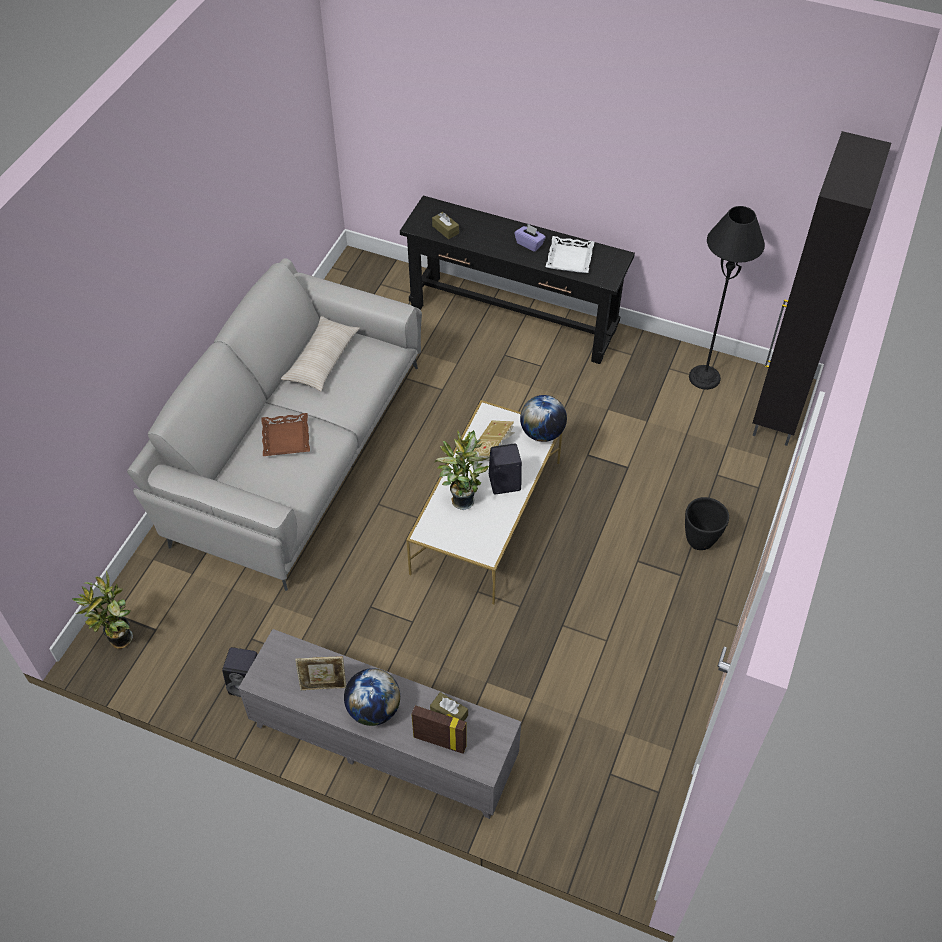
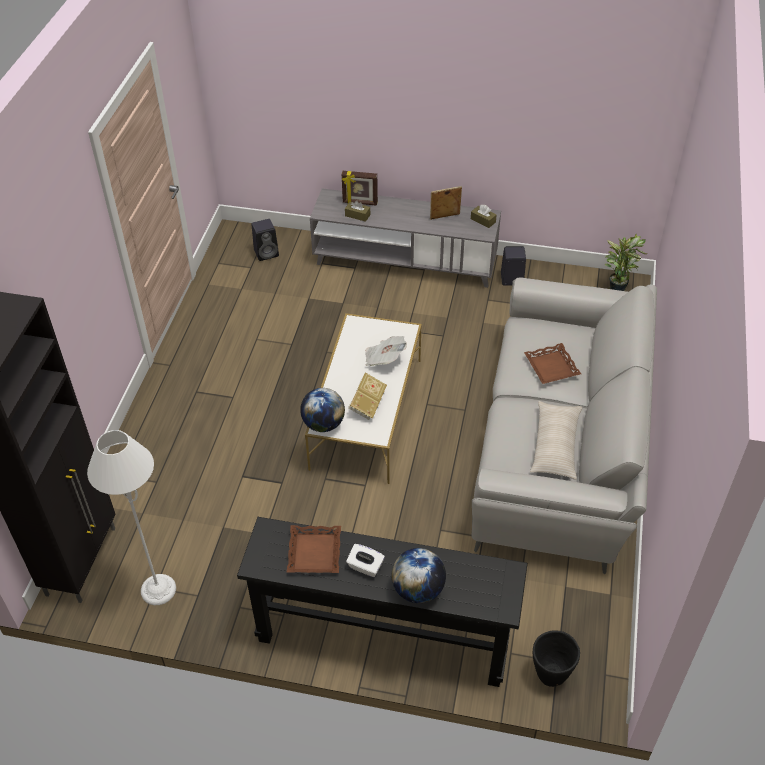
camera: 170 degrees right, 5 degrees down
globe [344,668,400,726] -> globe moved to [392,548,446,603]
brown tissue box [432,212,459,239] -> brown tissue box moved to [471,205,497,228]
potted plant [434,430,489,510] -> newspaper [365,336,407,366]
black speaker [489,443,522,494] -> black speaker moved to [251,219,279,261]
purple tissue box [515,224,546,252] -> white tissue box [346,544,385,577]
white tray [545,236,594,273] -> brown tray [287,525,341,573]
black planter [685,497,729,550] -> black planter moved to [533,631,580,687]
black floor lamp [689,206,765,390] -> white floor lamp [87,430,176,605]

